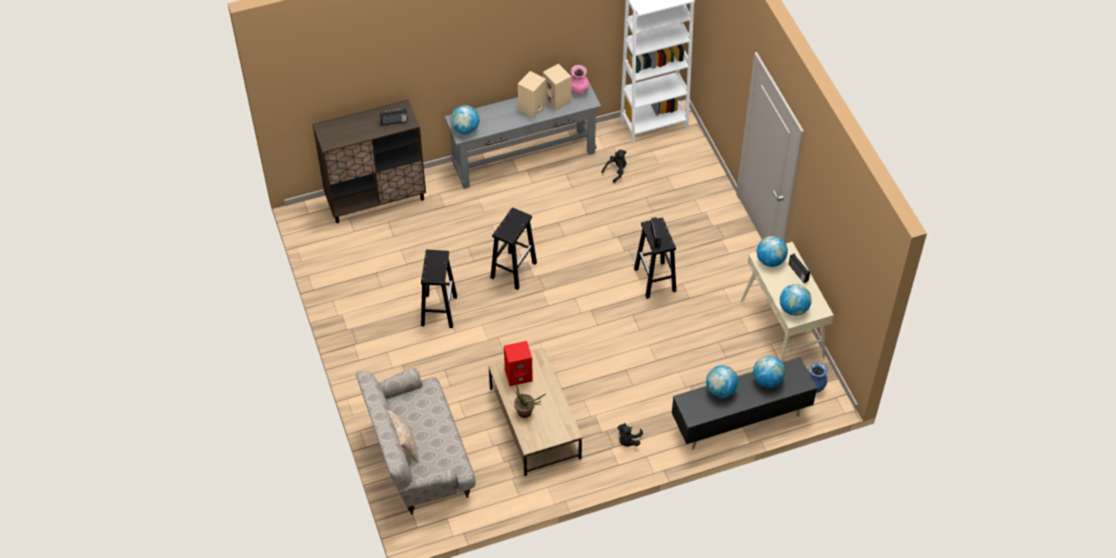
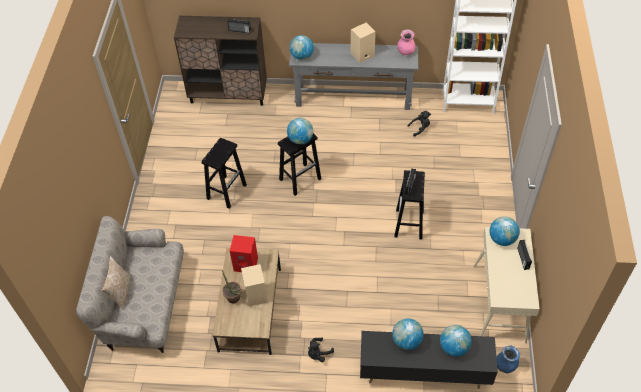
camera: 25 degrees right, 0 degrees up
beige speaker [543,64,571,111] -> beige speaker moved to [241,264,268,307]
globe [780,284,812,316] -> globe moved to [287,118,313,144]

